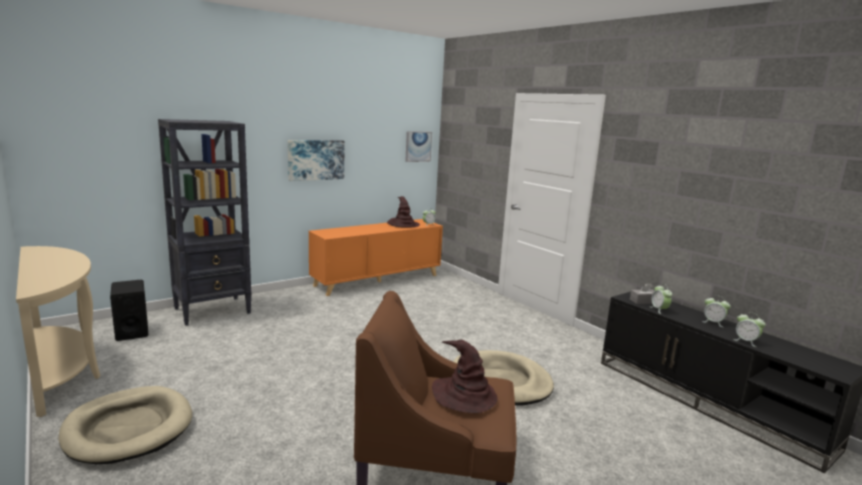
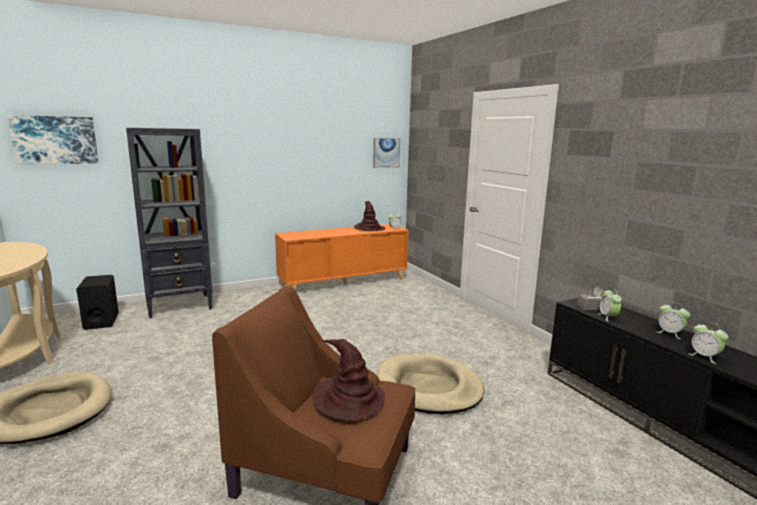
camera: 10 degrees right, 0 degrees up
picture [288,140,345,181] -> picture moved to [8,115,99,164]

